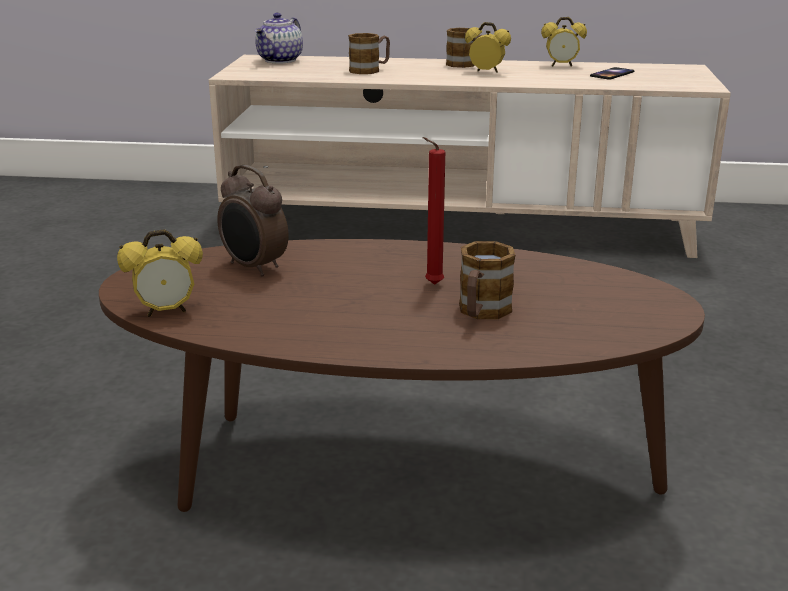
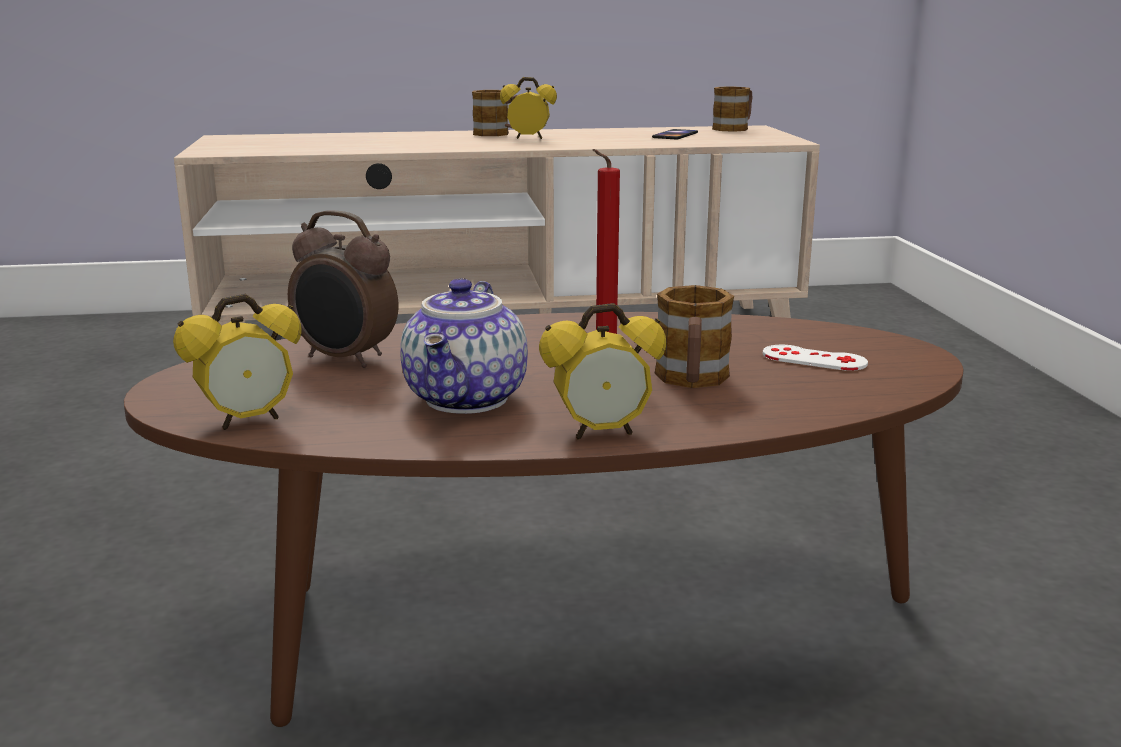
camera: 15 degrees left, 5 degrees down
teapot [255,13,303,64] -> teapot moved to [400,278,528,414]
mug [348,33,390,74] -> mug moved to [712,86,752,132]
alarm clock [541,17,587,67] -> alarm clock moved to [539,303,666,439]
none -> white game controller [763,345,868,371]

